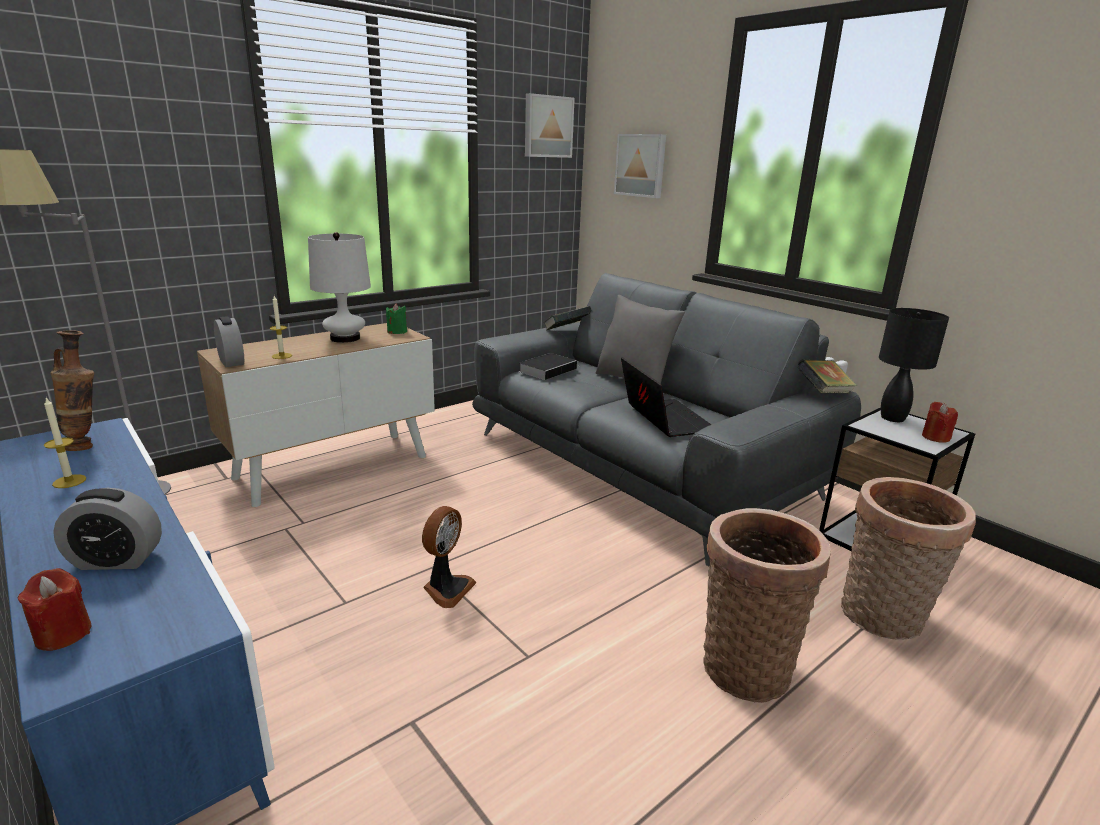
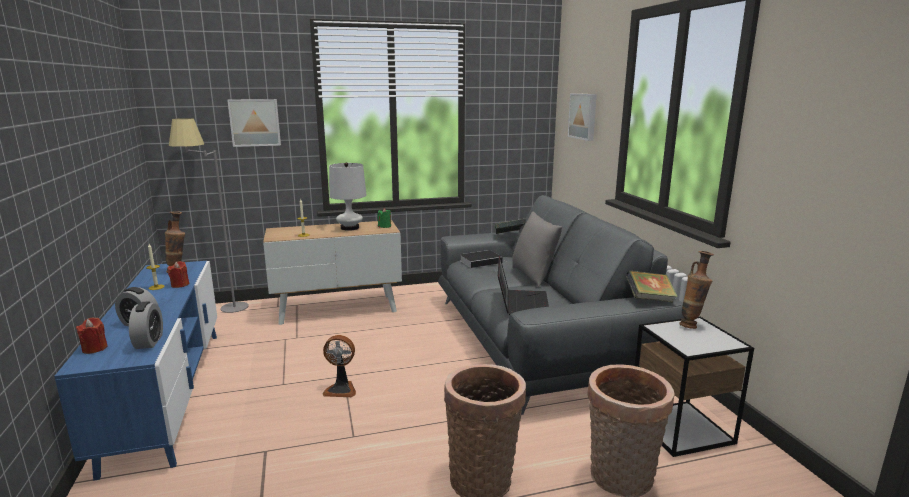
camera: 25 degrees right, 5 degrees down
alarm clock [214,316,244,367] -> alarm clock moved to [129,301,163,349]
fan [422,506,477,608] -> fan turned 45 degrees clockwise [323,335,356,397]
picture [525,93,575,158] -> picture moved to [227,99,281,147]
black table lamp [879,308,949,422] -> vase [679,251,714,329]
red candle [922,402,958,443] -> red candle moved to [168,261,189,288]

